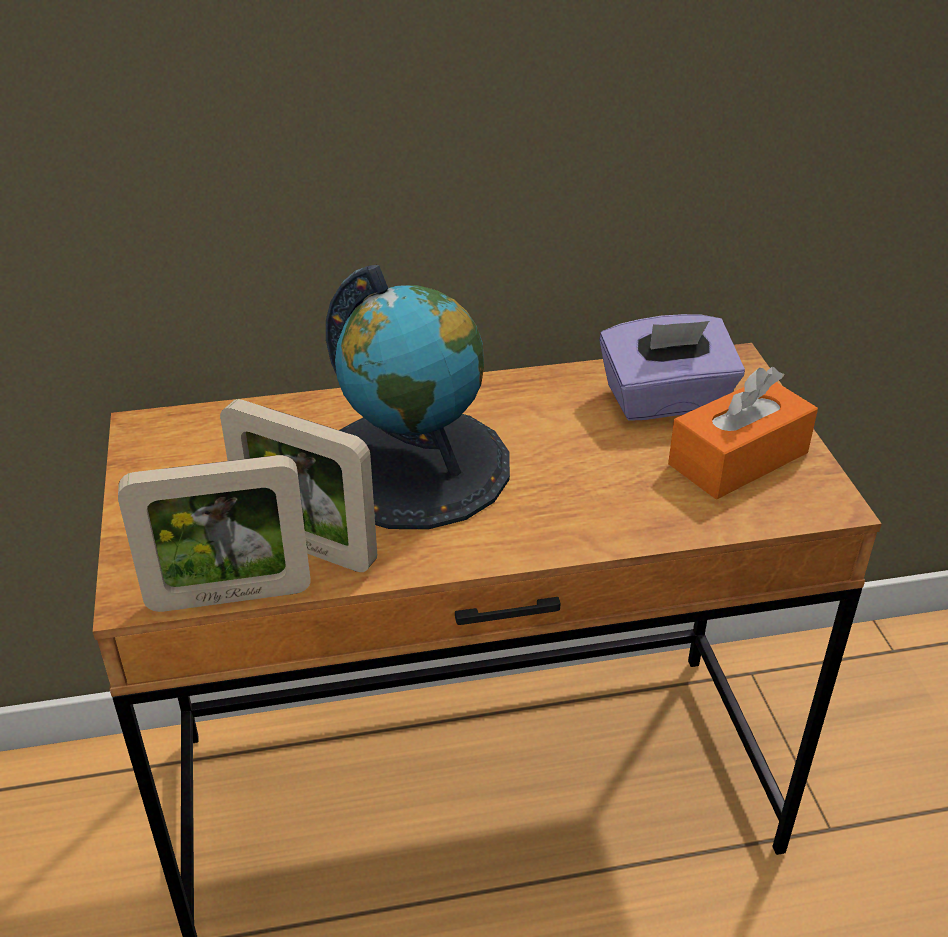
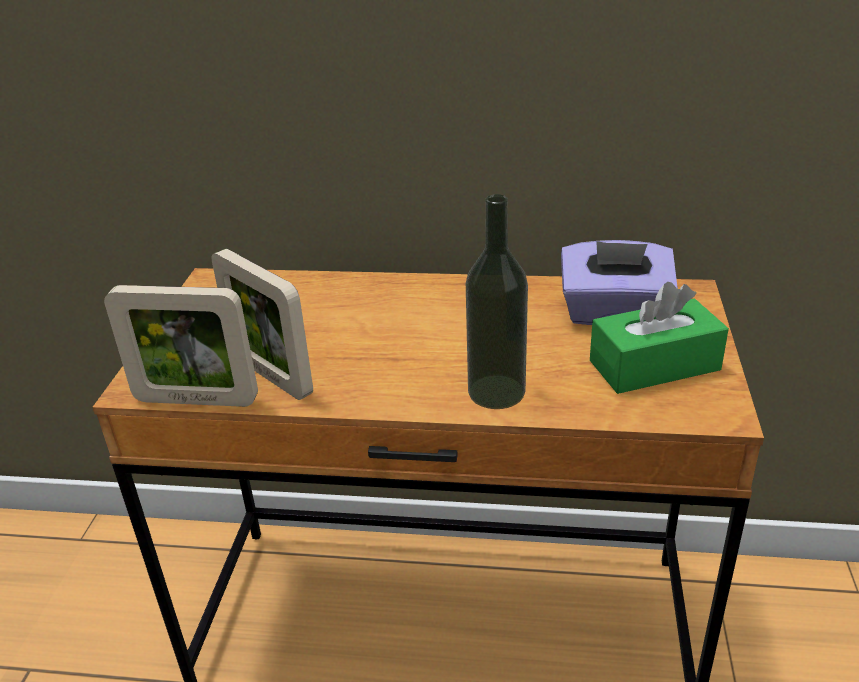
camera: 20 degrees right, 5 degrees down
globe [326,265,510,530] -> none
orange tissue box [668,367,818,499] -> green tissue box [590,282,729,394]
none -> bottle [466,194,528,409]

